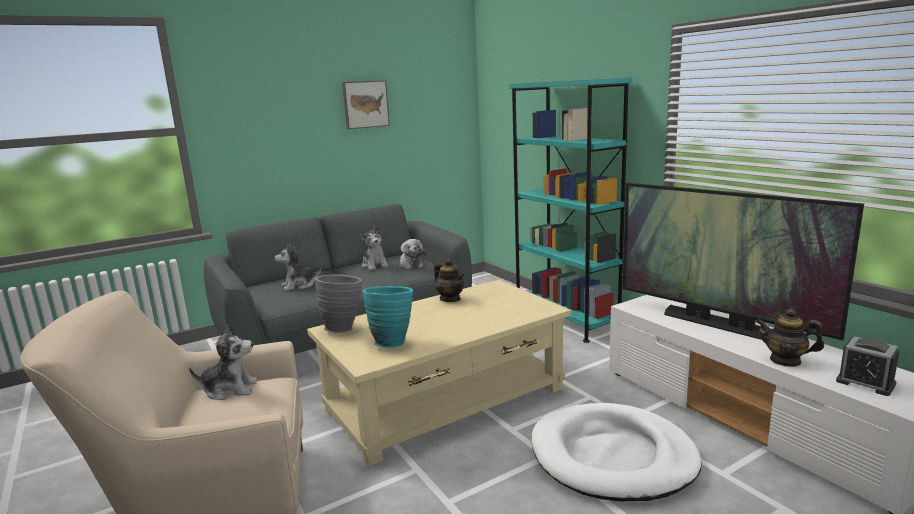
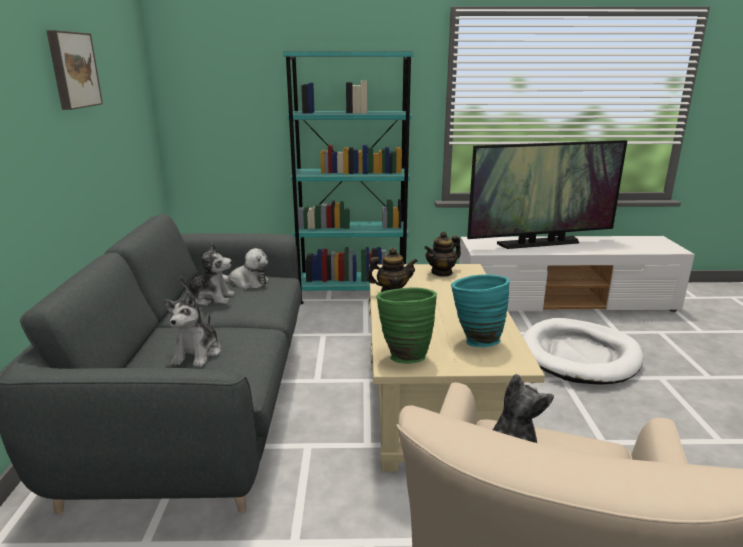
camera: 60 degrees left, 5 degrees up
grey vase [315,274,362,333] -> green vase [376,287,437,364]
teapot [756,309,824,367] -> teapot moved to [424,232,461,277]
alarm clock [836,336,900,396] -> none

